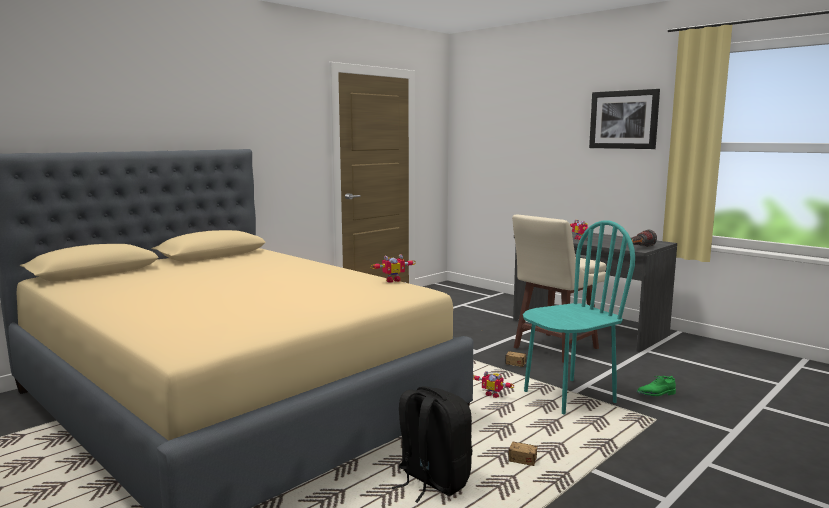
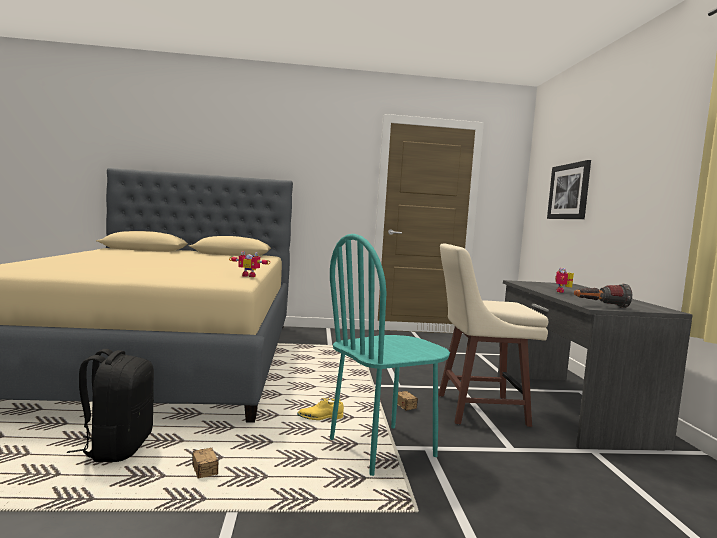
camera: 40 degrees right, 5 degrees down
toy robot [473,371,514,398] -> yellow shoe [297,398,344,420]
turquoise chair [523,220,635,414] -> turquoise chair turned 135 degrees clockwise [330,234,450,476]
picture [589,89,660,149] -> picture moved to [547,160,591,219]
green shoe [637,376,676,396] -> none

